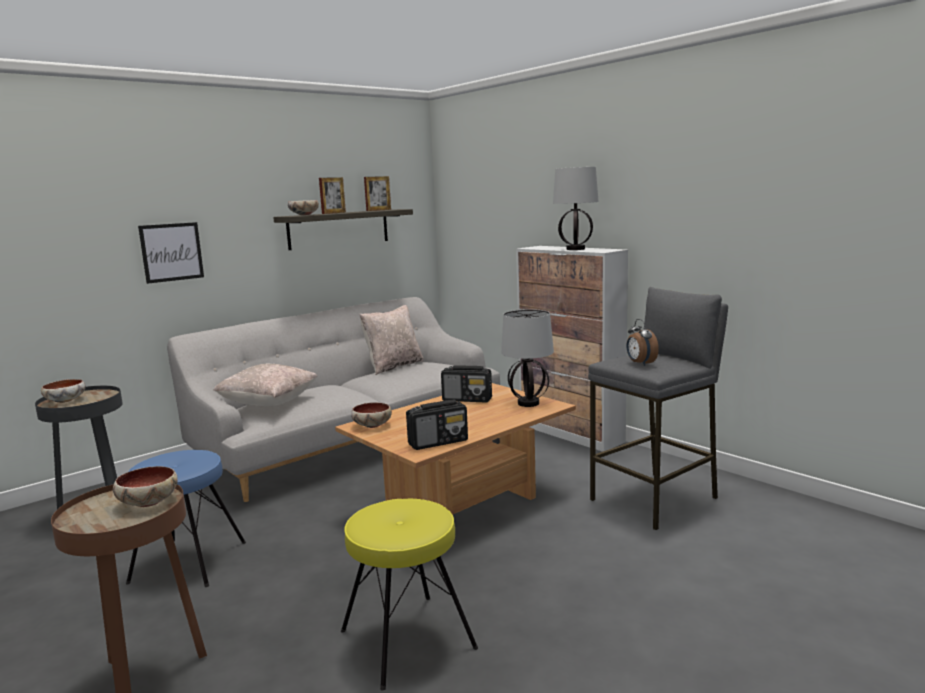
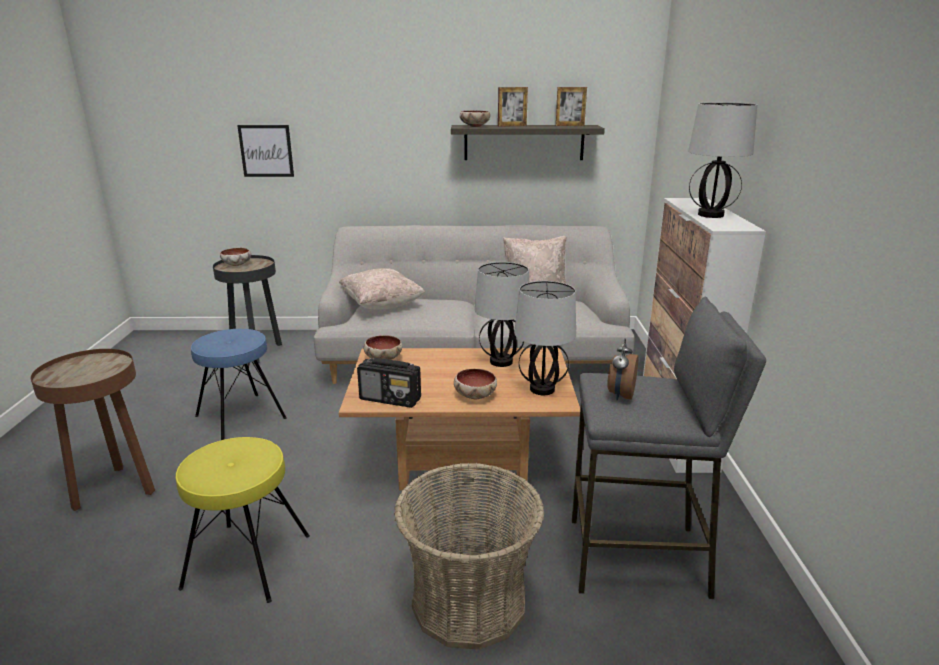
camera: 40 degrees right, 10 degrees up
bowl [113,466,177,507] -> bowl moved to [454,369,497,399]
picture [138,222,204,284] -> picture moved to [237,125,294,177]
radio [441,365,492,403] -> table lamp [474,262,529,367]
none -> basket [394,463,545,650]

